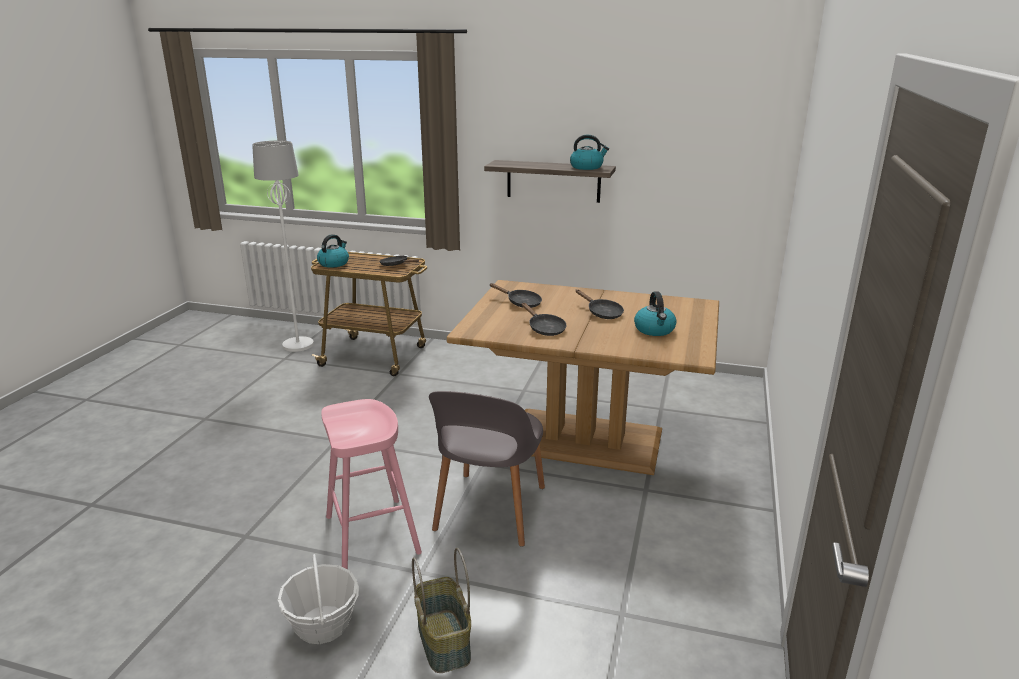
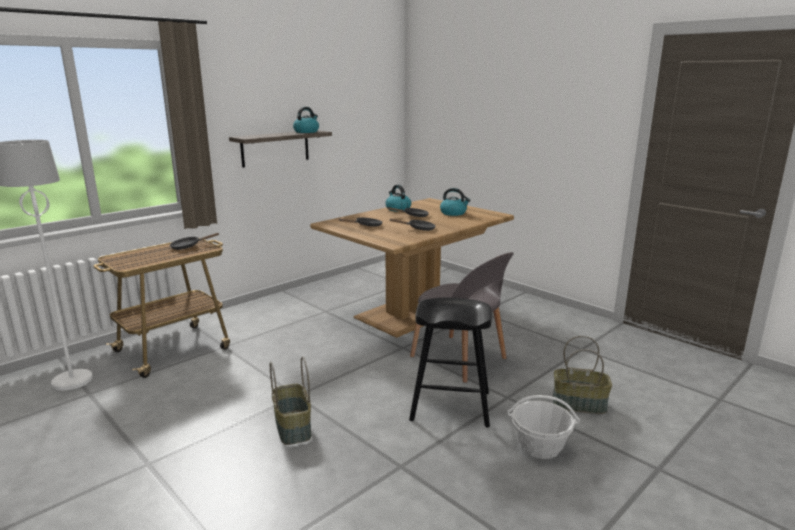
camera: 60 degrees left, 5 degrees down
kettle [317,234,349,268] -> kettle moved to [385,185,411,212]
pink stool [321,399,422,570] -> black stool [409,297,492,427]
none -> basket [270,357,311,445]

